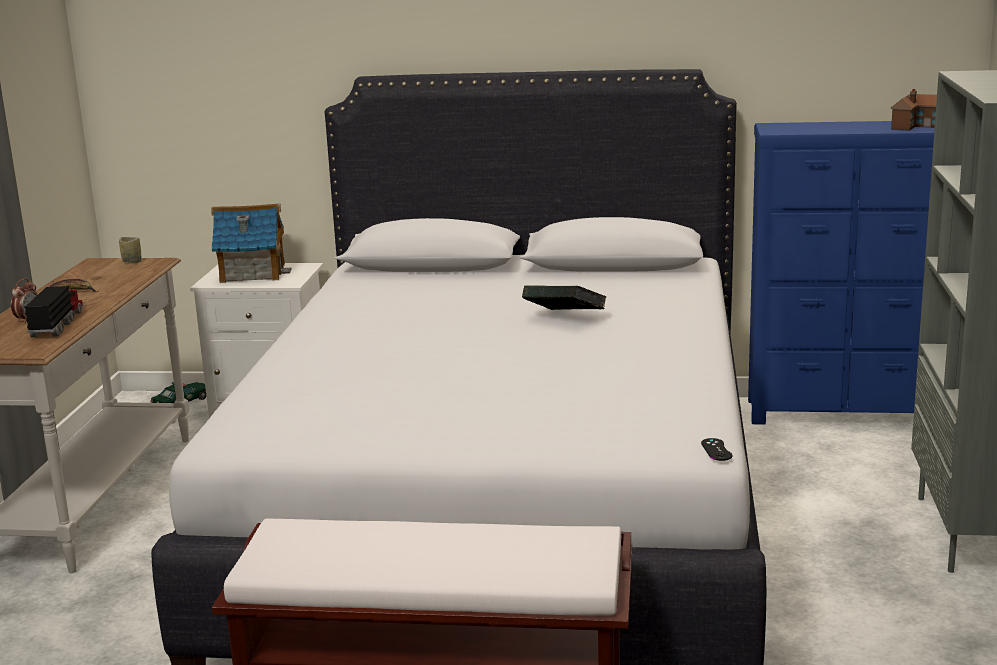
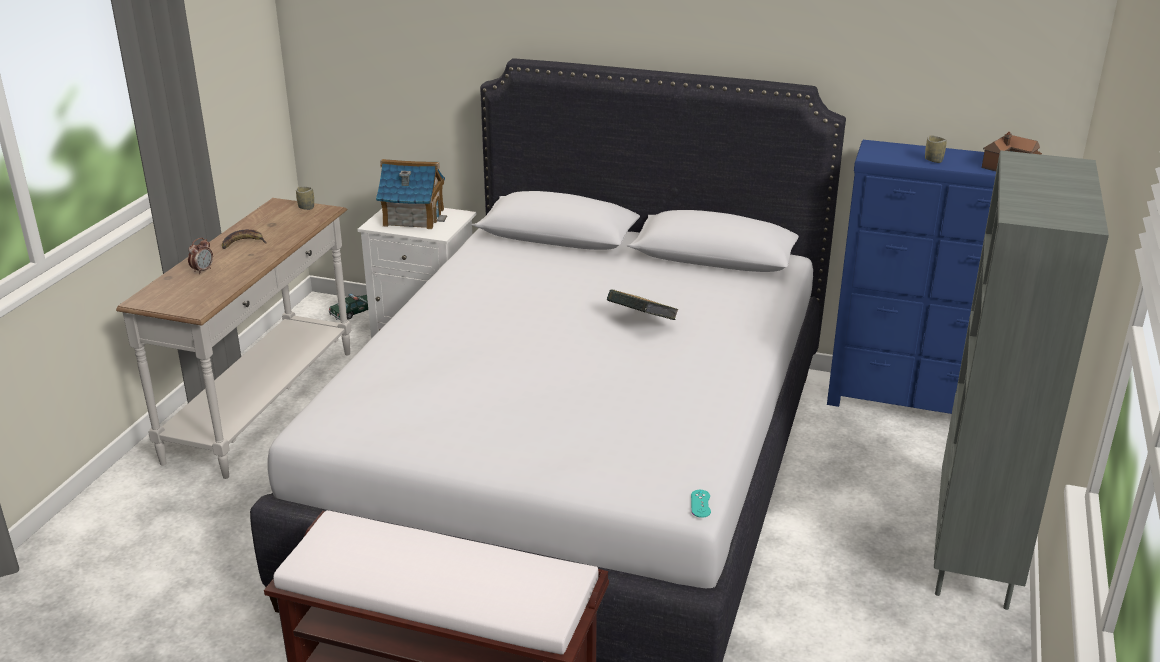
camera: 10 degrees right, 10 degrees up
toy truck [25,280,84,337] -> none
black game controller [701,438,732,461] -> turquoise game controller [691,490,711,518]
none -> cup [925,135,947,163]

